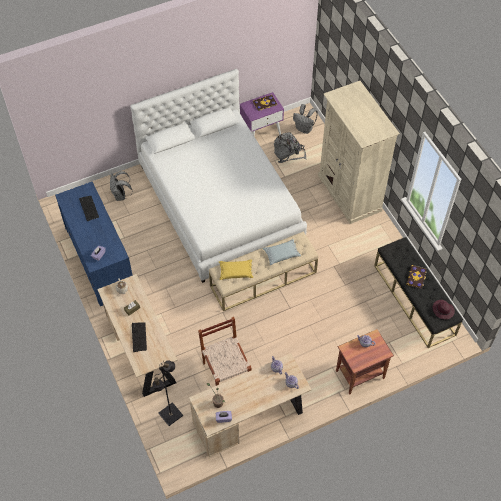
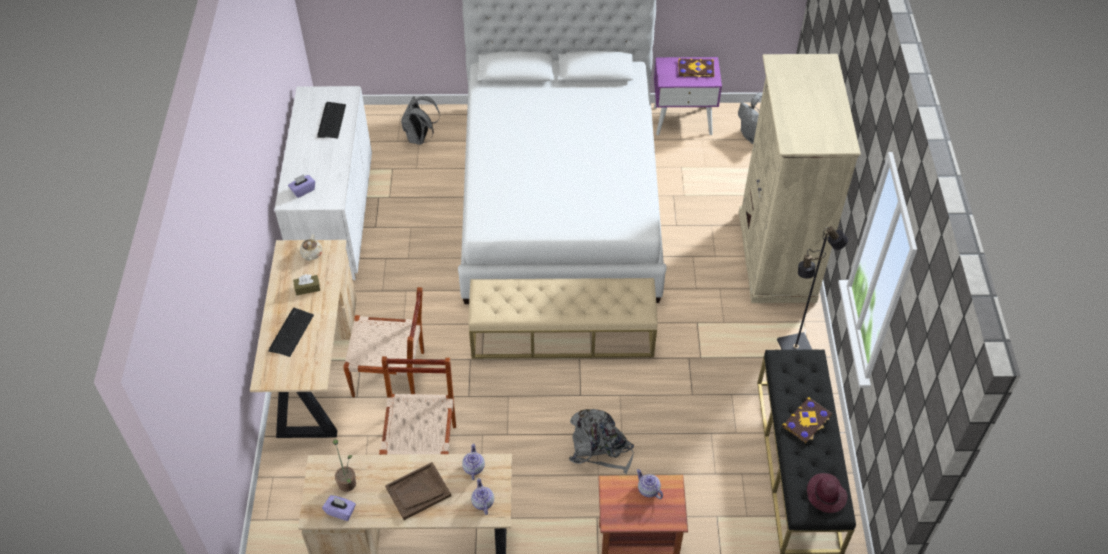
camera: 25 degrees right, 5 degrees down
blue dresser [55,182,133,306] -> white dresser [274,86,372,280]
black floor lamp [153,360,183,426] -> black floor lamp moved to [777,226,848,350]
yellow pillow [219,260,253,280] -> none
blue pillow [263,239,301,265] -> none
grey backpack [274,132,306,163] -> grey backpack moved to [569,409,634,474]
none -> chair [343,287,424,397]
none -> brown tray [385,462,451,520]

